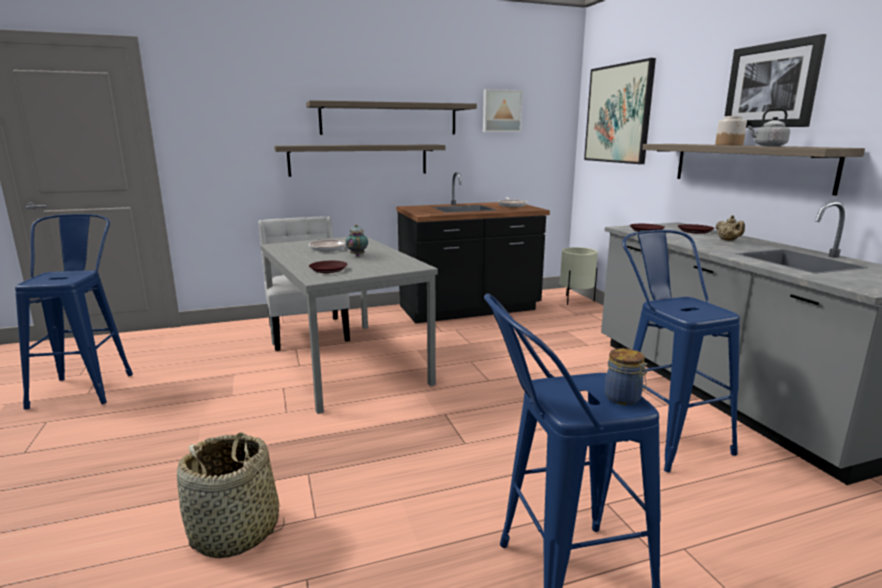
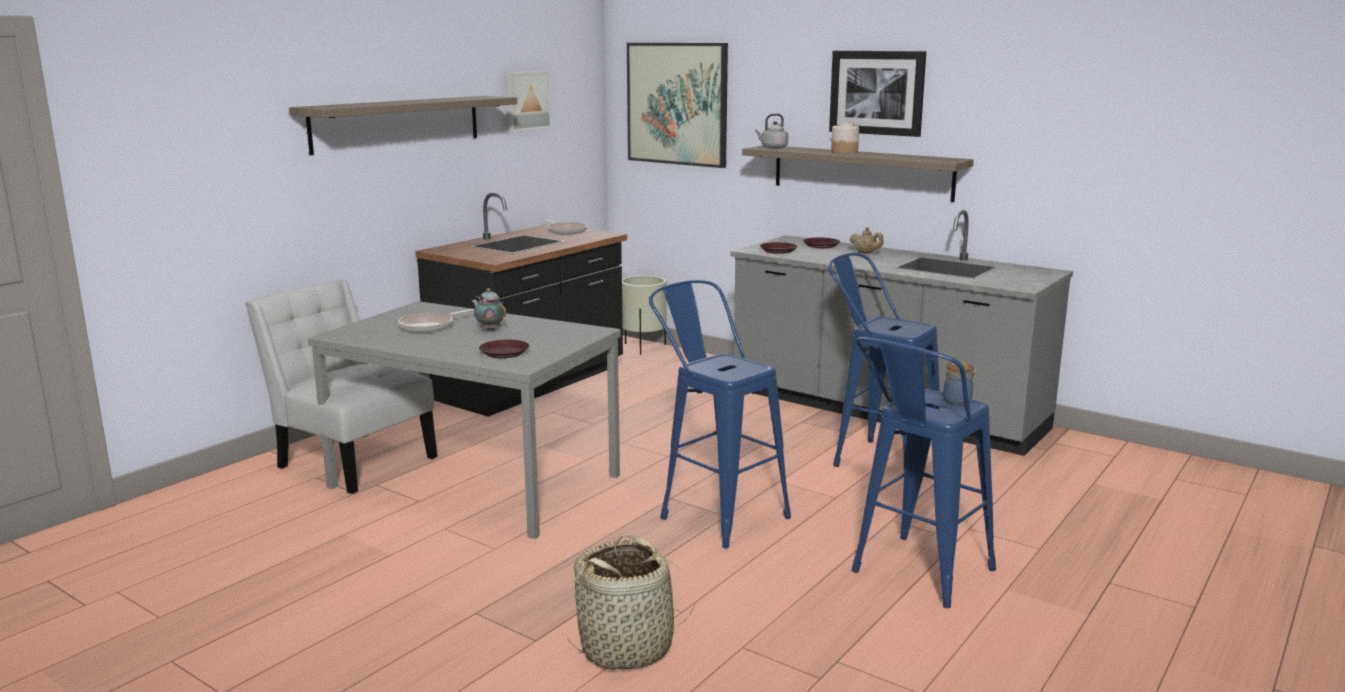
camera: 35 degrees left, 0 degrees up
blue stool [15,214,133,409] -> blue stool moved to [649,280,791,548]
shelf [274,145,446,177] -> none
grey kettle [748,108,790,146] -> grey kettle moved to [755,114,788,149]

